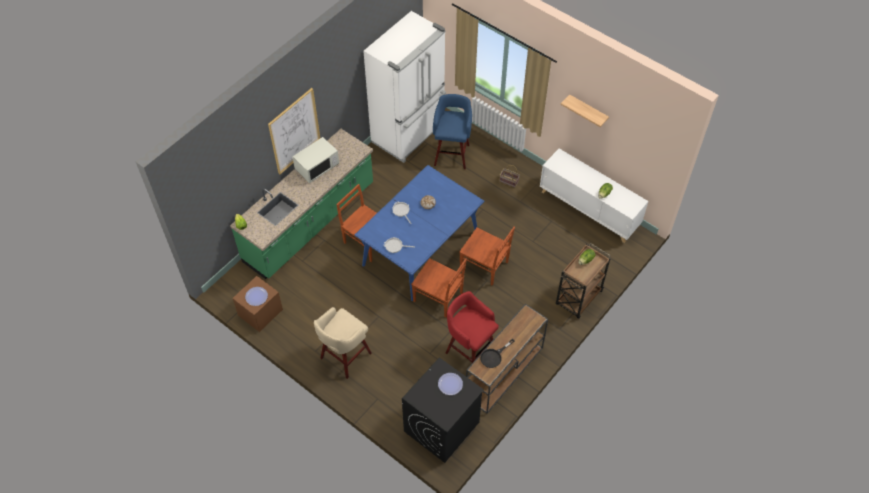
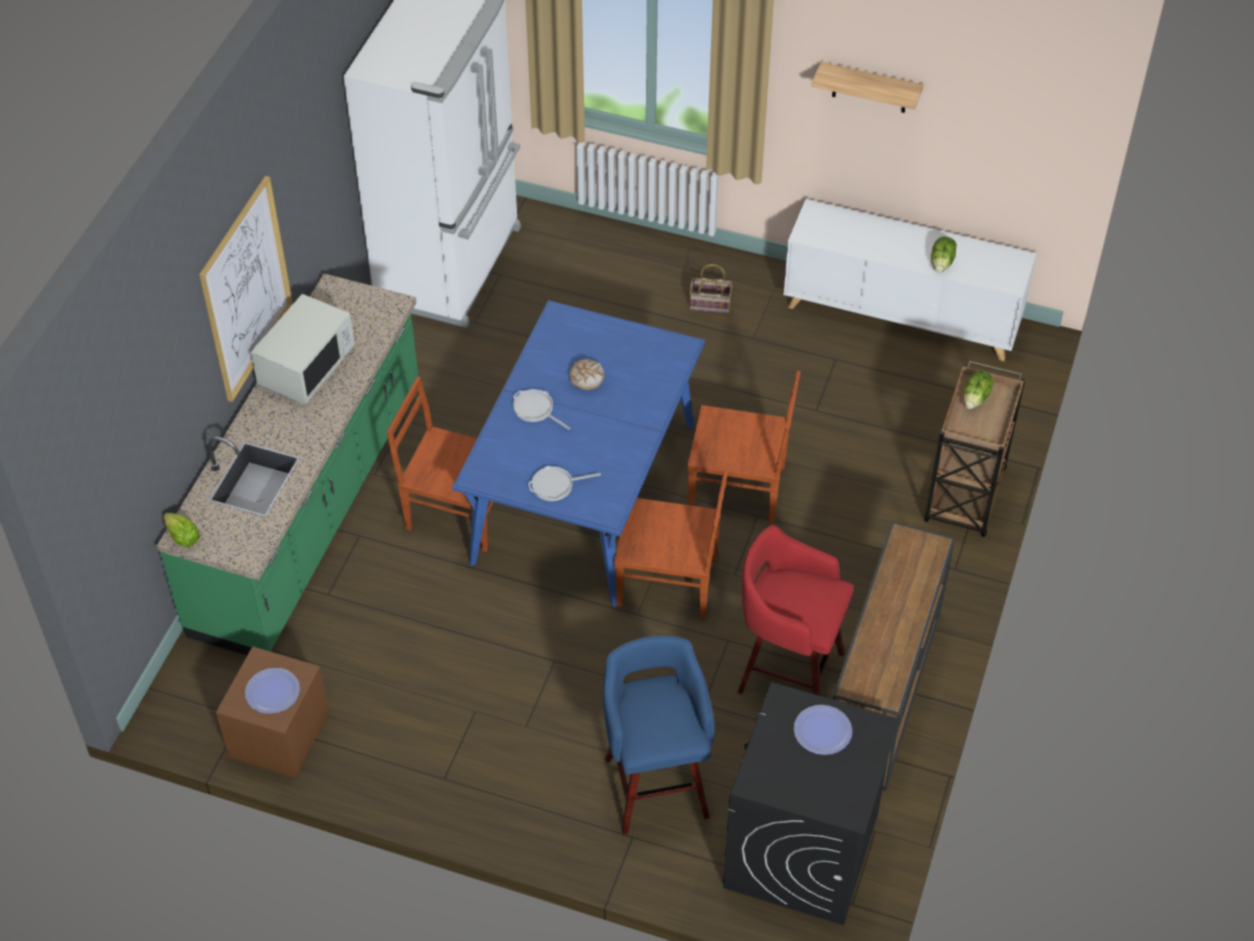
camera: 20 degrees left, 5 degrees down
beige stool [314,307,372,379] -> none
blue stool [433,94,472,169] -> blue stool moved to [603,636,715,834]
black frying pan [480,339,514,368] -> none

